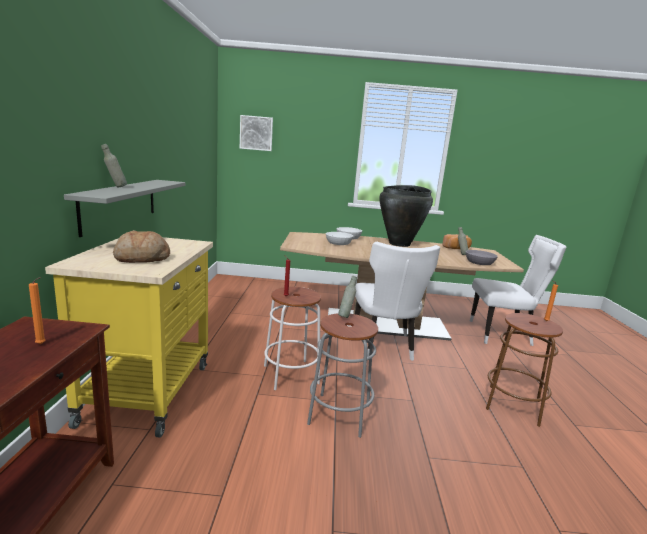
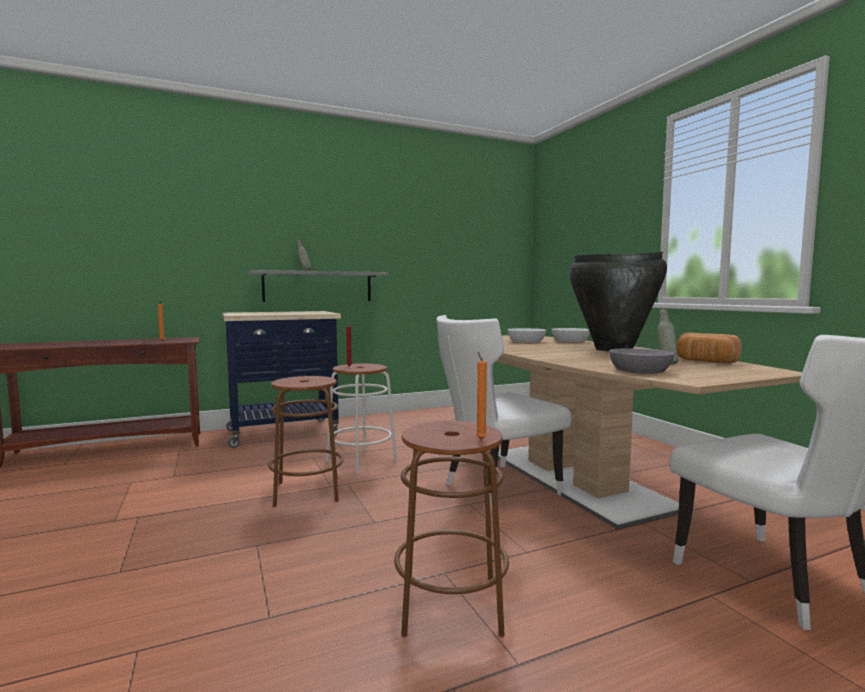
camera: 65 degrees right, 10 degrees down
yellow cart [45,237,213,438] -> blue cart [222,311,341,448]
bread [113,230,170,263] -> none
picture [240,115,273,151] -> none
grey stool [307,313,378,438] -> brown stool [268,376,344,507]
grey bottle [338,276,357,318] -> none

